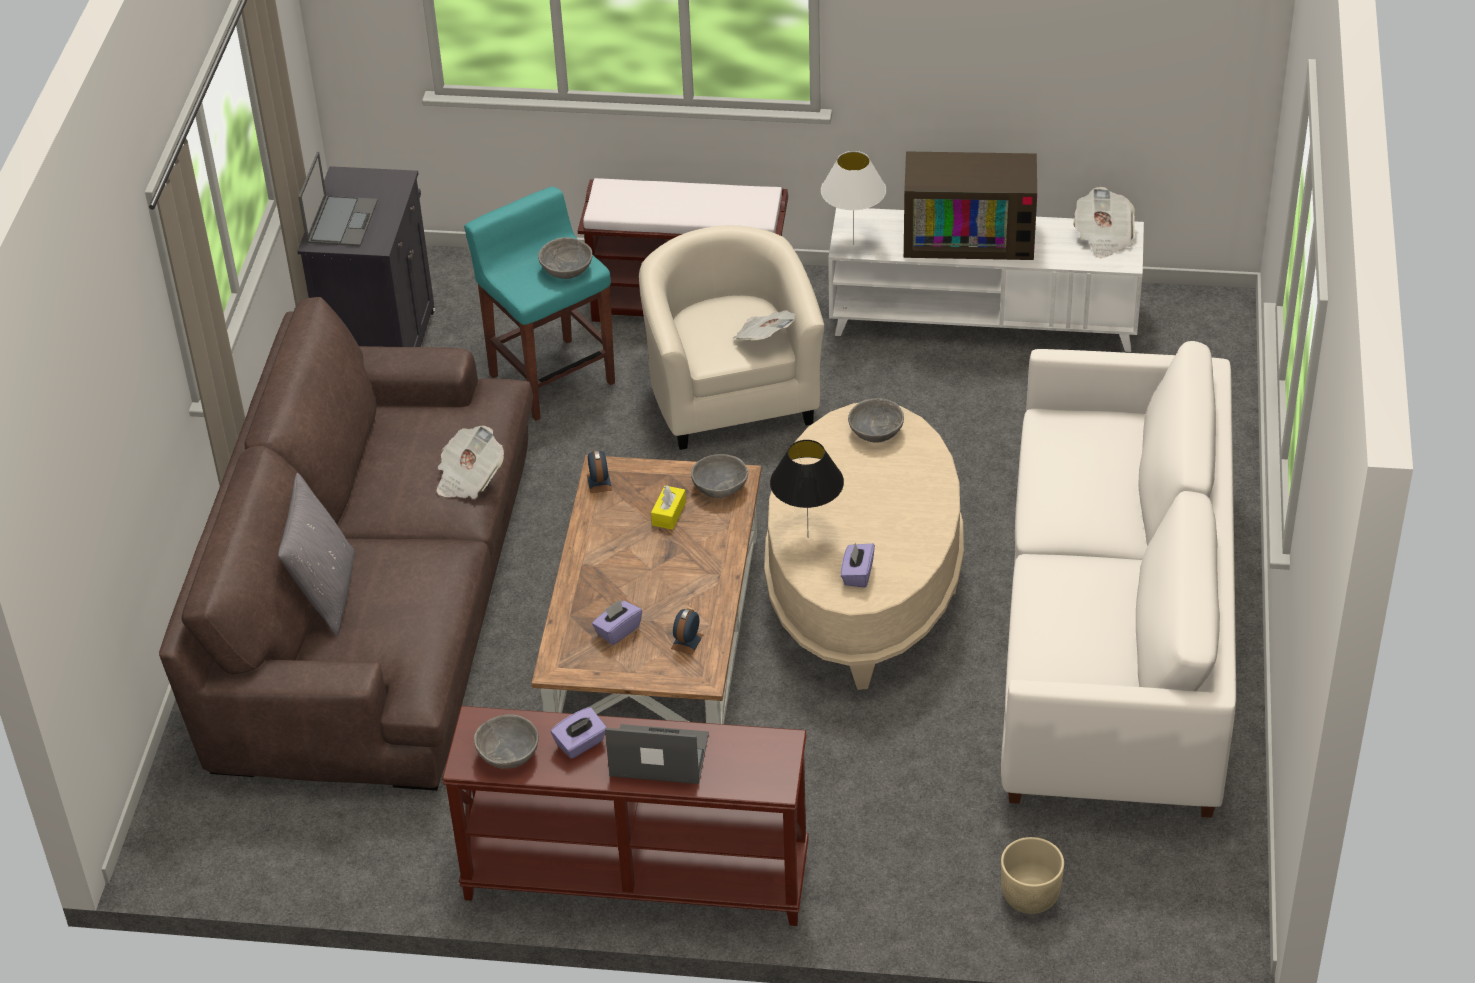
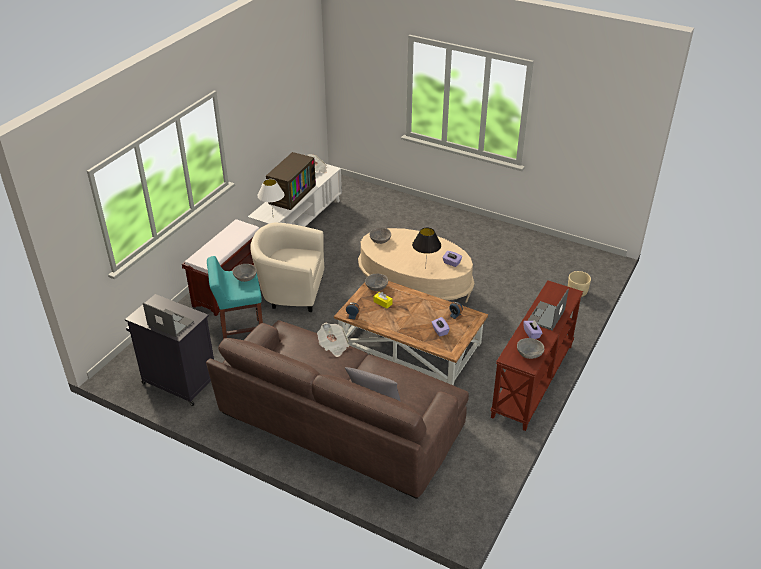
camera: 70 degrees left, 5 degrees down
newspaper [732,310,796,341] -> none
white sofa [1001,341,1236,818] -> none

